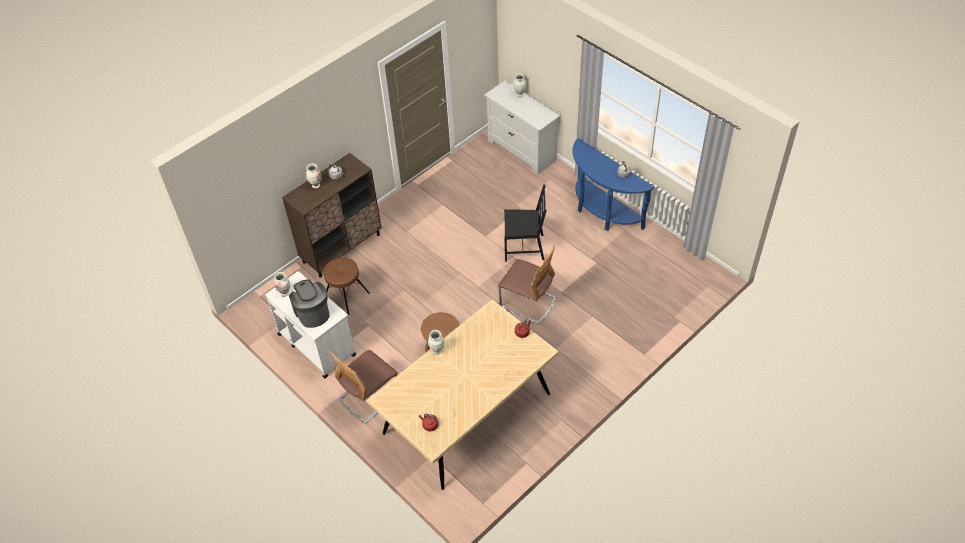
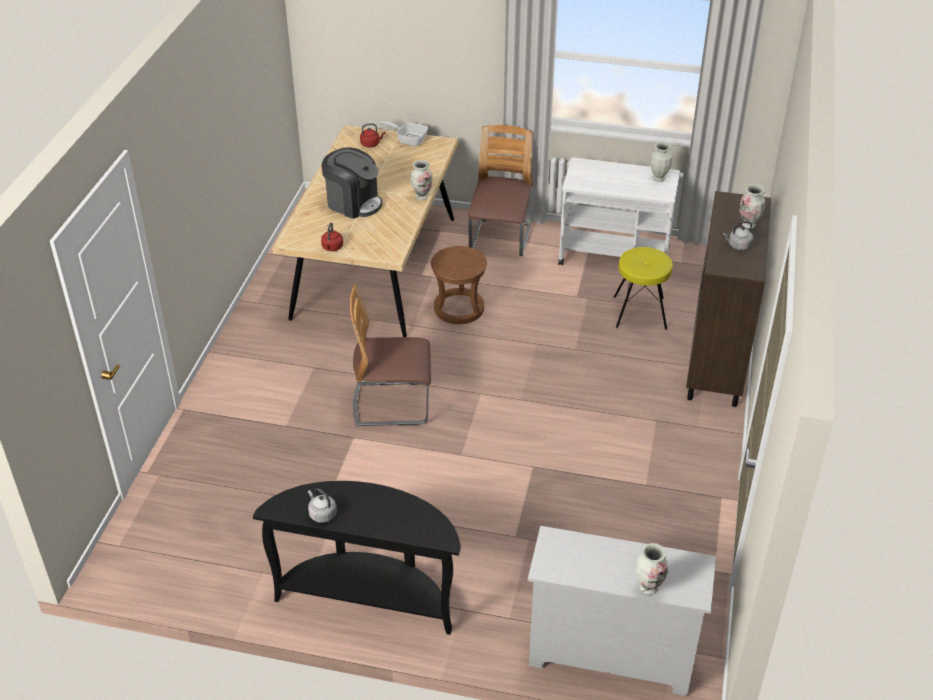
camera: 145 degrees right, 10 degrees down
coffee machine [289,279,330,328] -> coffee machine moved to [322,147,382,219]
brown stool [323,258,370,315] -> yellow stool [614,247,673,330]
black chair [504,185,547,262] -> none
blue console table [573,138,655,231] -> black console table [253,481,461,635]
none -> frying pan [380,121,428,146]

